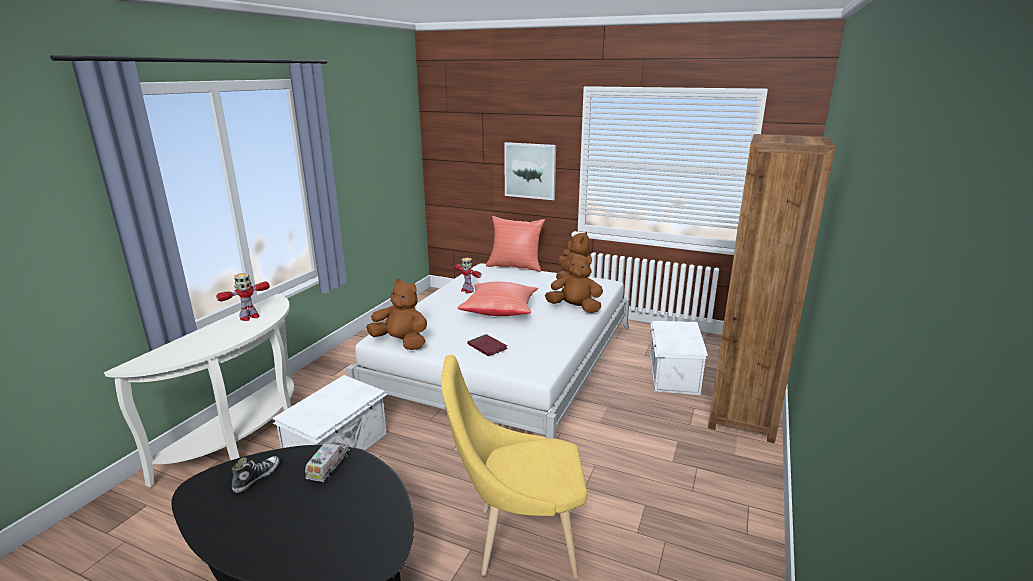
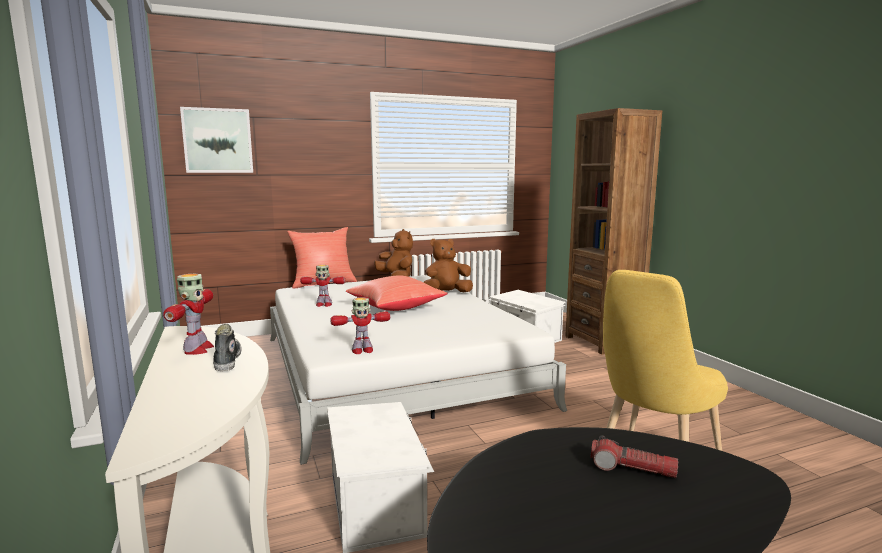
camera: 45 degrees left, 10 degrees down
shoe [232,456,279,493] -> shoe moved to [213,324,241,371]
toy truck [305,442,350,482] -> none
brown plush toy [366,279,427,350] -> toy robot [330,297,390,354]
red book [467,334,508,356] -> none
picture [504,142,556,200] -> picture moved to [180,107,253,173]
none -> flashlight [591,435,678,478]

